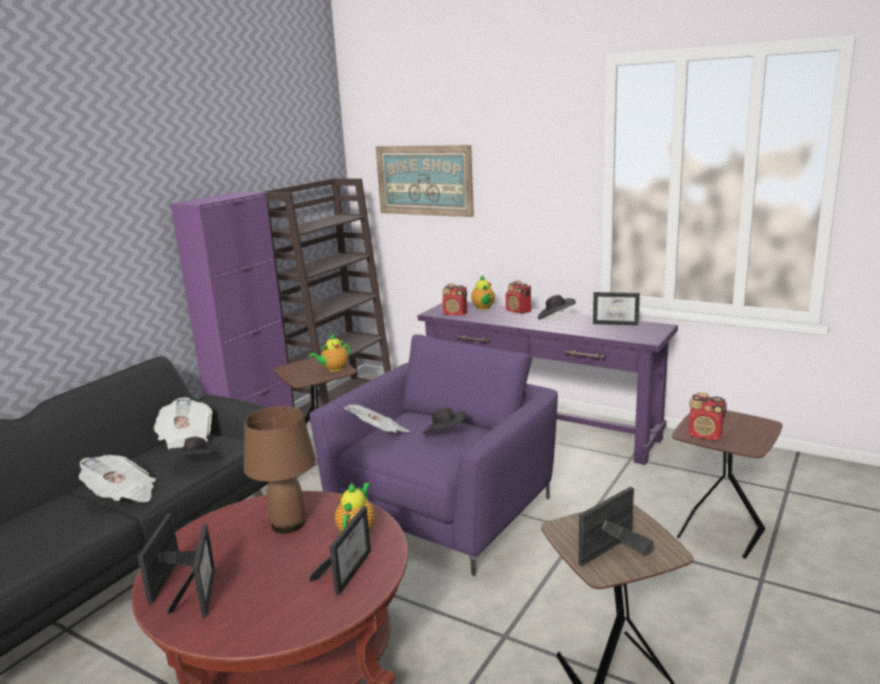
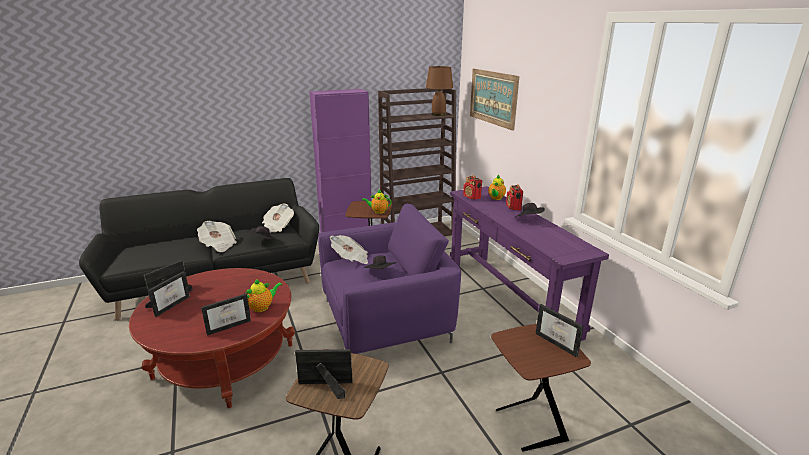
camera: 35 degrees right, 5 degrees up
brown table lamp [244,406,316,533] -> brown table lamp moved to [426,66,453,116]
picture frame [593,292,640,326] -> picture frame moved to [536,304,584,357]
radio [689,392,727,440] -> none

